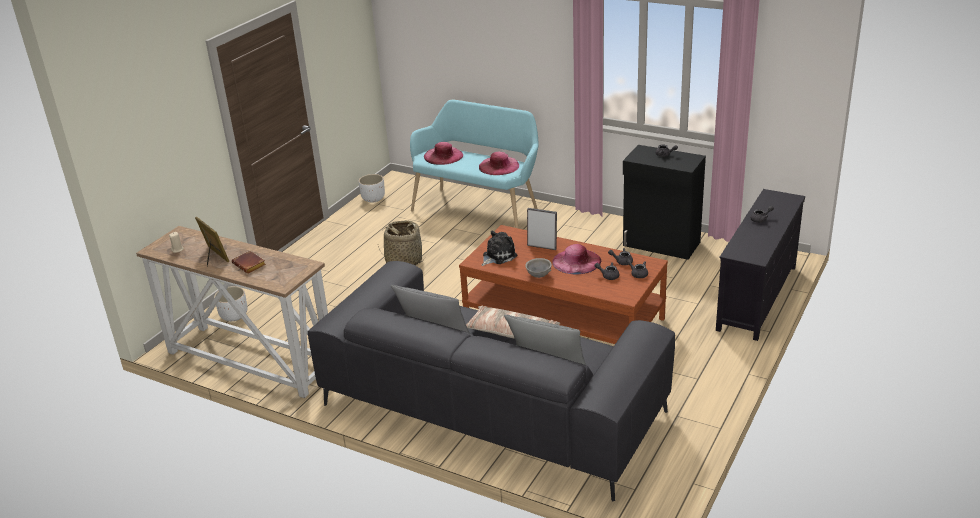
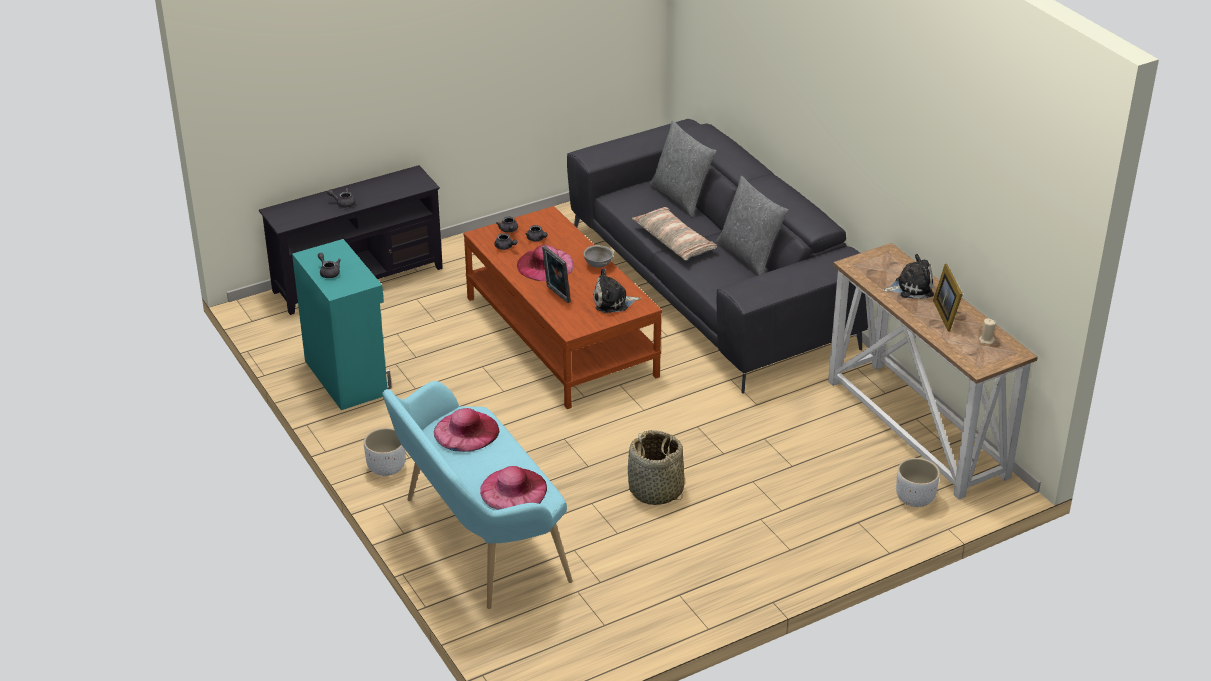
camera: 150 degrees left, 5 degrees up
brown book [232,251,266,274] -> plush toy [883,254,934,299]
white planter [359,174,385,202] -> white planter moved to [364,428,406,476]
black cabinet [623,145,706,260] -> turquoise cabinet [292,239,392,410]

